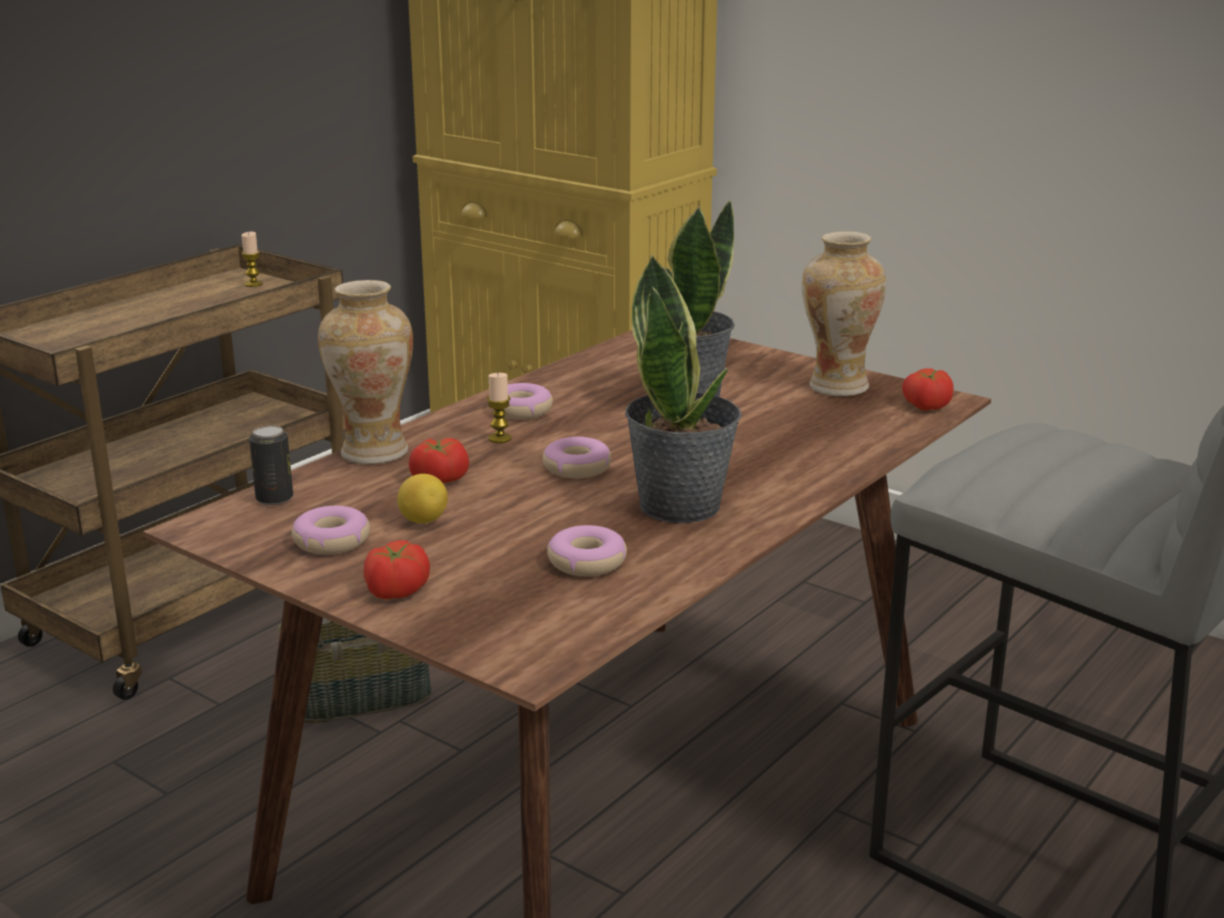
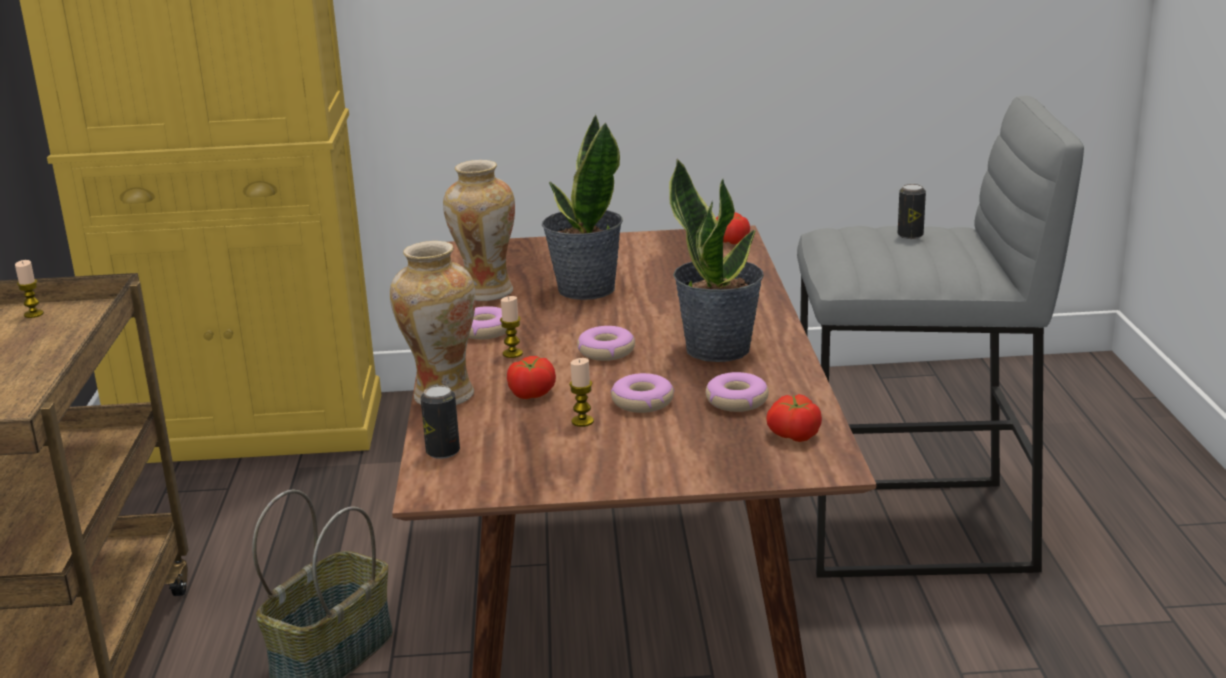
camera: 40 degrees left, 0 degrees up
donut [292,506,370,555] -> donut moved to [611,373,674,413]
tomato [364,540,430,599] -> tomato moved to [767,394,822,442]
lemon [397,474,448,524] -> candle [569,358,594,427]
vase [802,231,886,396] -> vase moved to [443,160,515,301]
none -> can [898,184,926,239]

